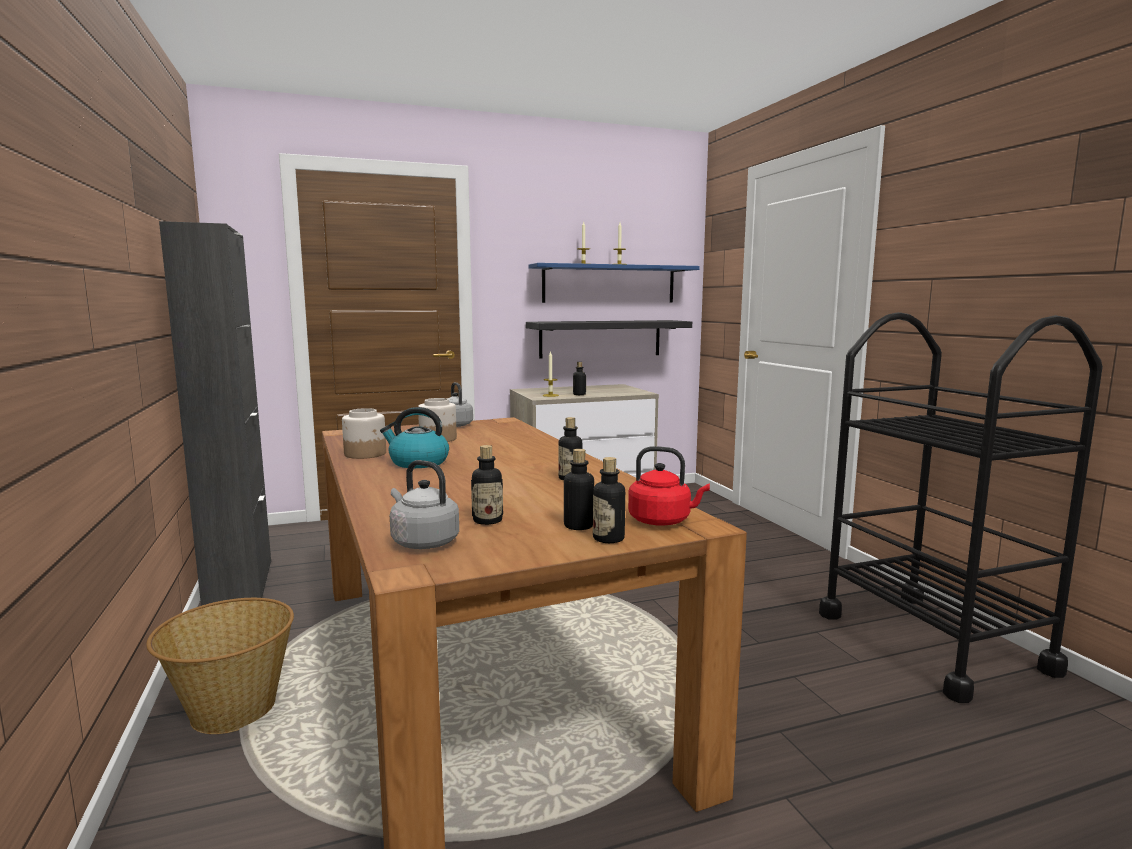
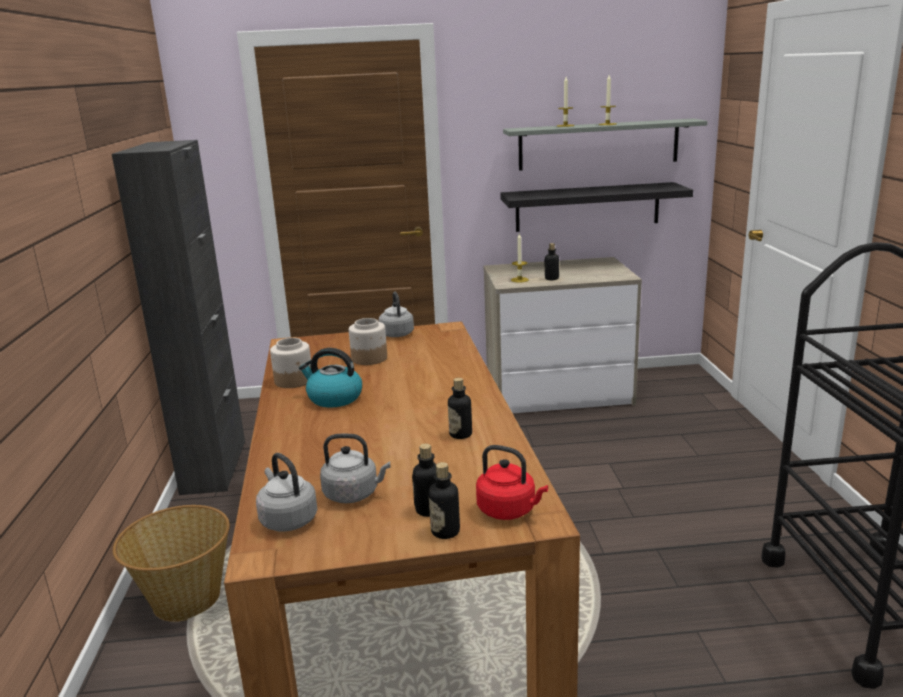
camera: 15 degrees right, 10 degrees up
bottle [471,445,503,525] -> grey kettle [320,434,391,503]
blue shelf [528,263,700,303] -> grey shelf [503,119,708,171]

